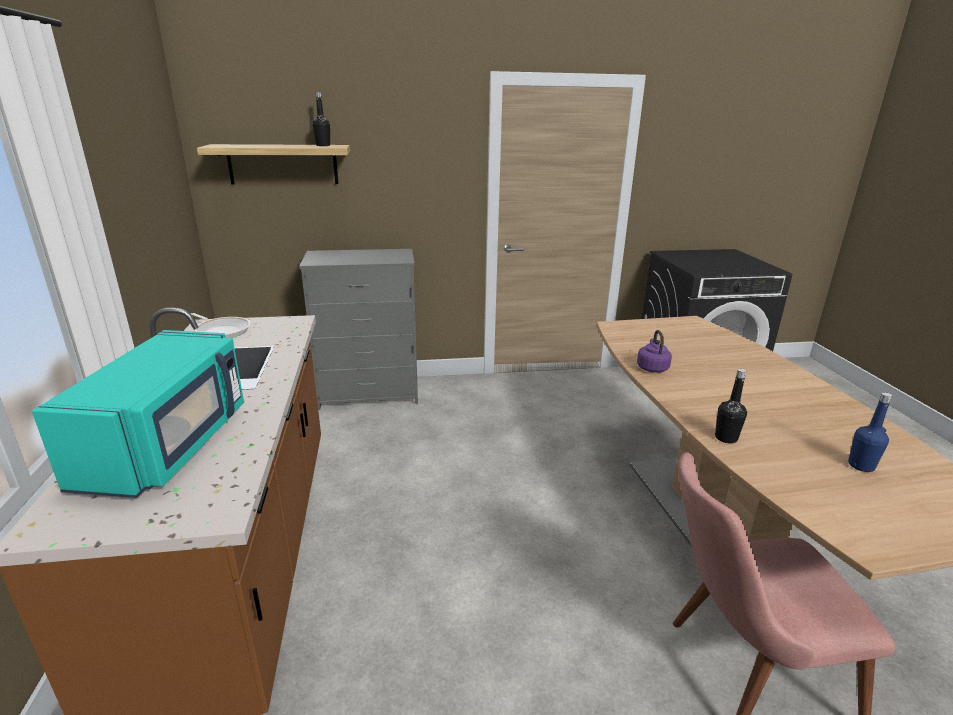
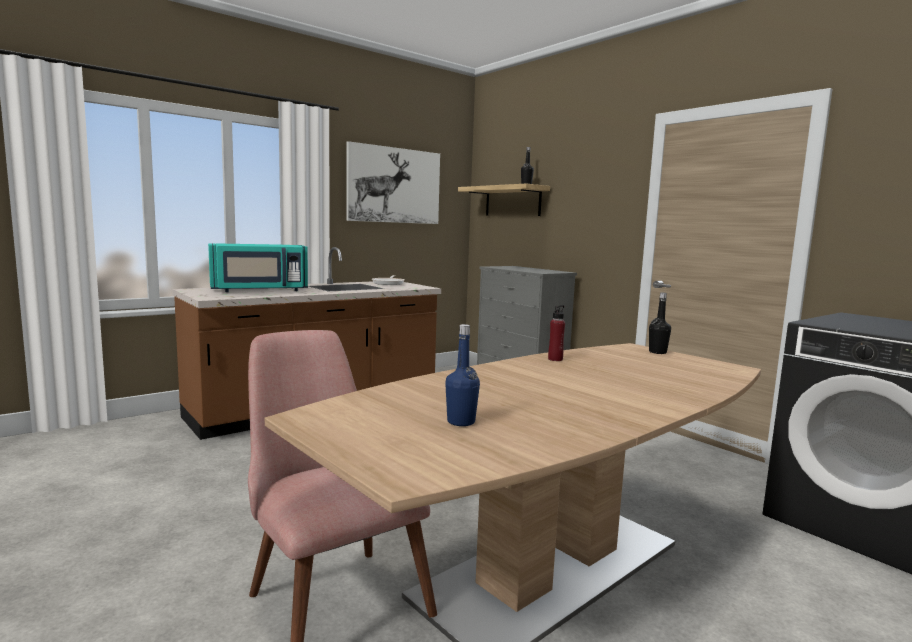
camera: 60 degrees right, 15 degrees down
purple kettle [637,330,672,373] -> red bottle [548,305,565,361]
black bottle [715,369,747,443] -> black bottle moved to [649,293,671,354]
none -> picture [346,141,440,224]

